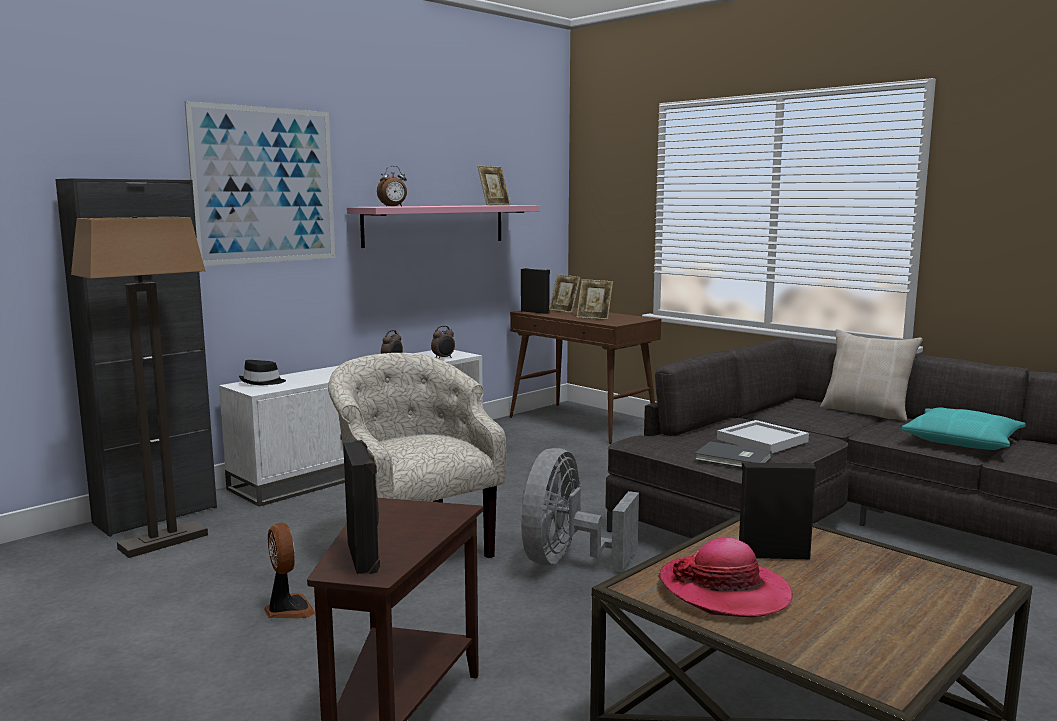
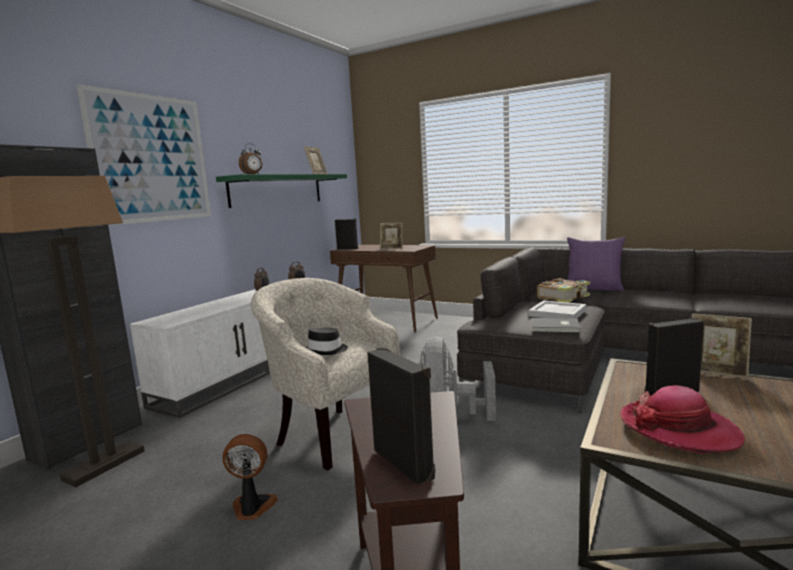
camera: 15 degrees left, 0 degrees up
black hat [239,360,286,385] -> black hat moved to [305,328,348,355]
fan [264,523,315,618] -> fan turned 45 degrees counterclockwise [222,434,278,520]
pink shelf [347,205,540,248] -> green shelf [216,174,347,208]
picture frame [549,274,581,313] -> picture frame moved to [692,313,752,378]
beige pillow [820,329,923,422] -> purple pillow [567,237,626,291]
turquoise pillow [902,407,1026,450] -> none
none -> book [537,278,590,303]

